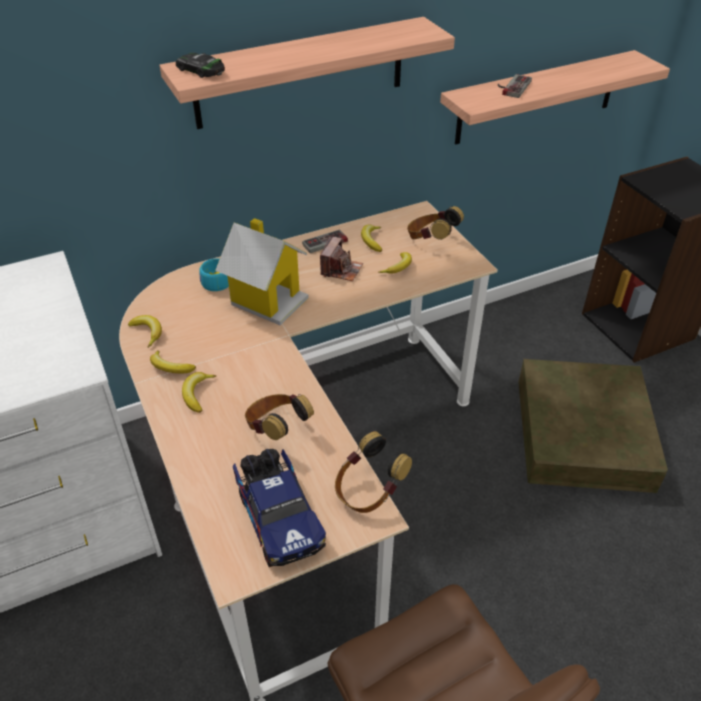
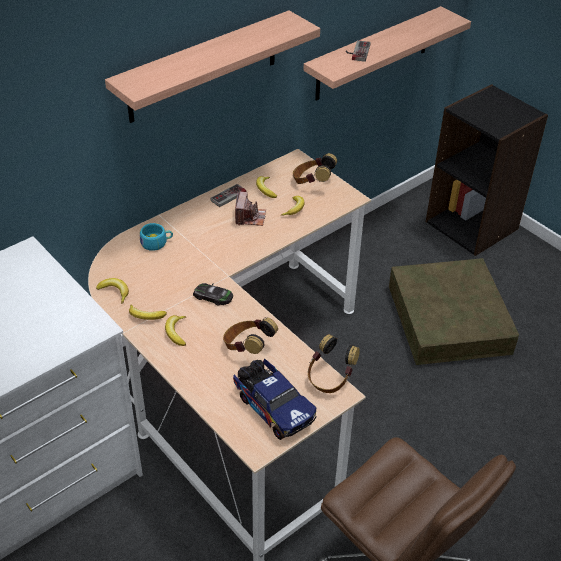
camera: 15 degrees left, 0 degrees up
toy car [176,53,225,78] -> toy car moved to [193,283,233,305]
toy house [215,218,309,326] -> none

